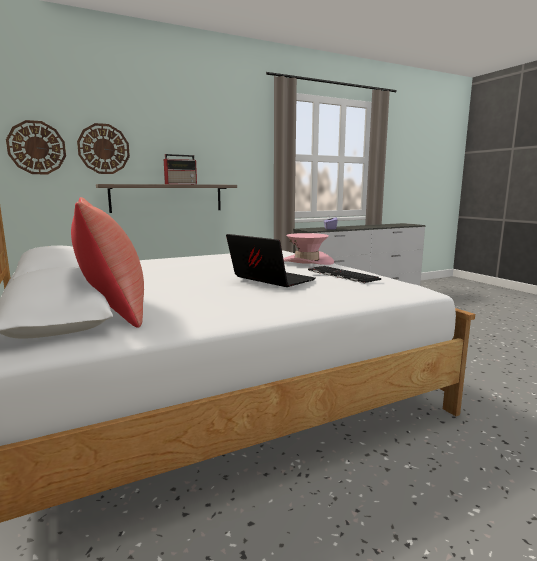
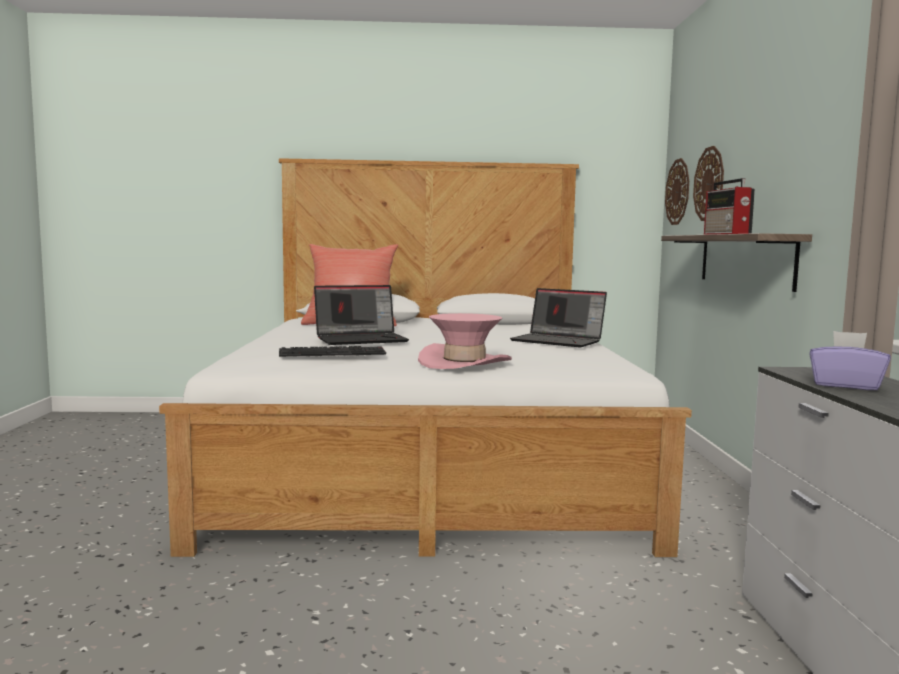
camera: 115 degrees right, 5 degrees down
none -> laptop [510,288,607,347]

